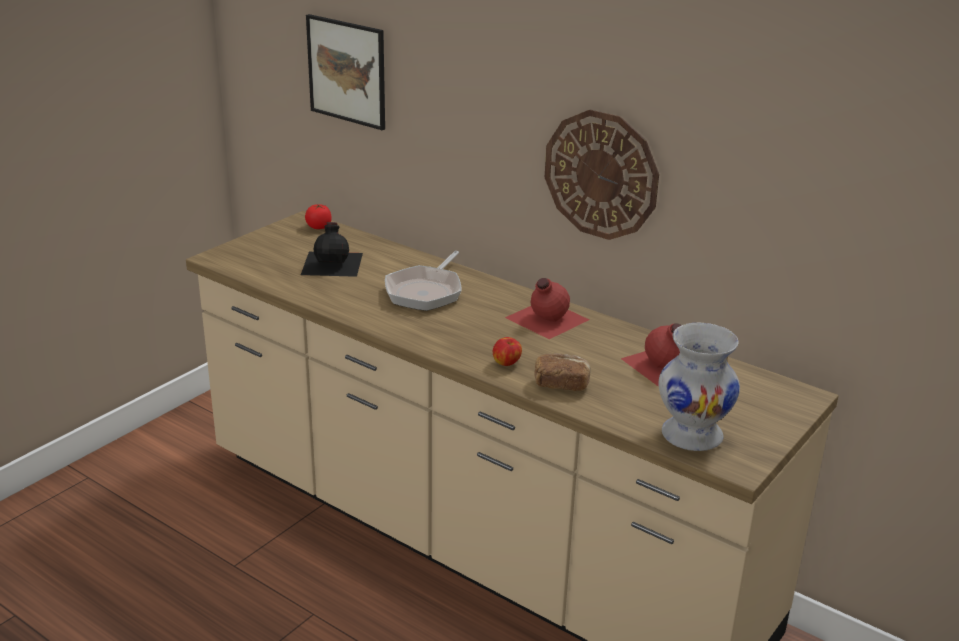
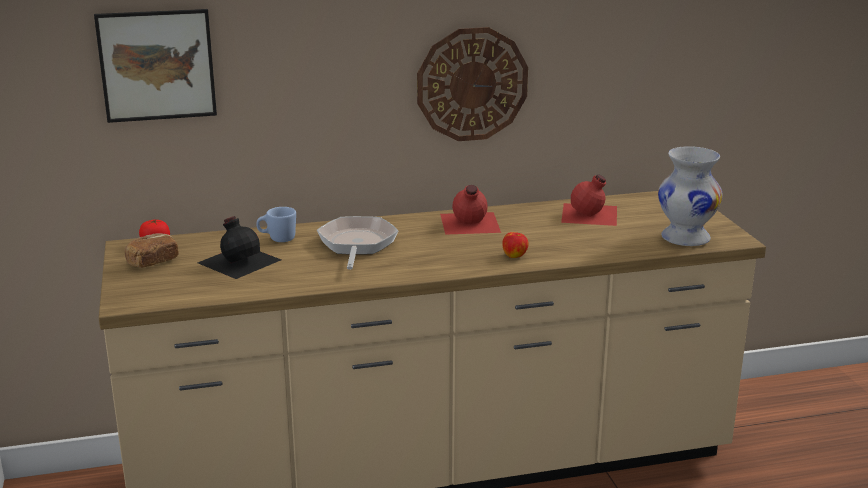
camera: 50 degrees left, 5 degrees down
frying pan [385,251,461,311] -> frying pan turned 150 degrees counterclockwise [317,216,398,270]
bread [534,353,591,391] -> bread moved to [125,233,179,268]
none -> blue mug [256,207,296,242]

